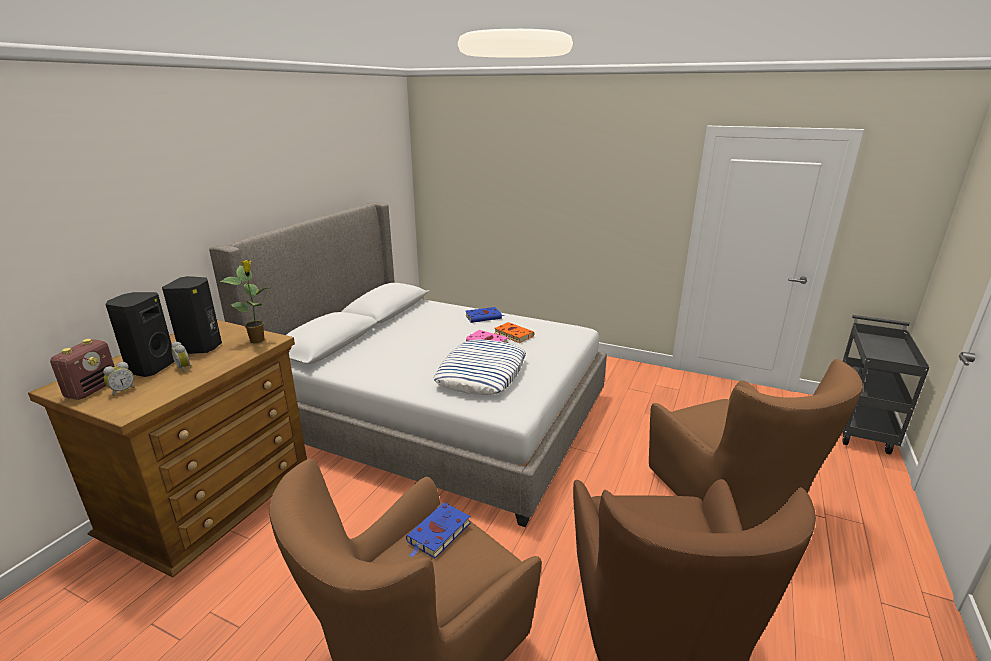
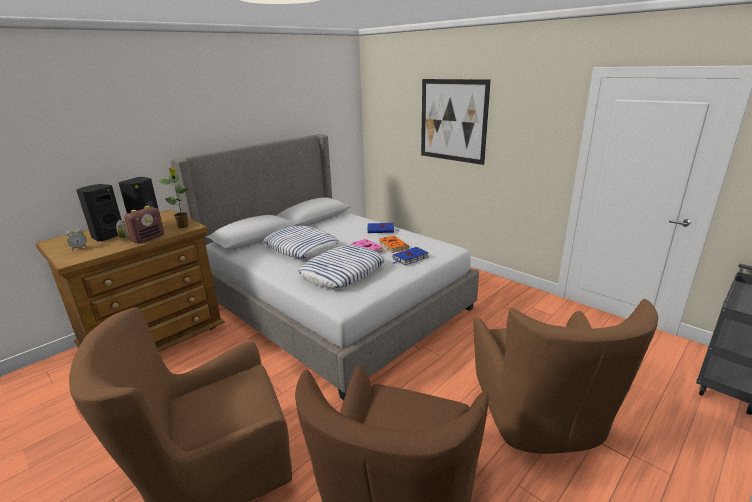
camera: 20 degrees right, 0 degrees up
radio [50,339,115,400] -> radio moved to [124,206,164,243]
blue book [406,503,470,558] -> blue book moved to [392,247,429,265]
none -> pillow [263,226,339,259]
none -> picture [421,79,491,165]

